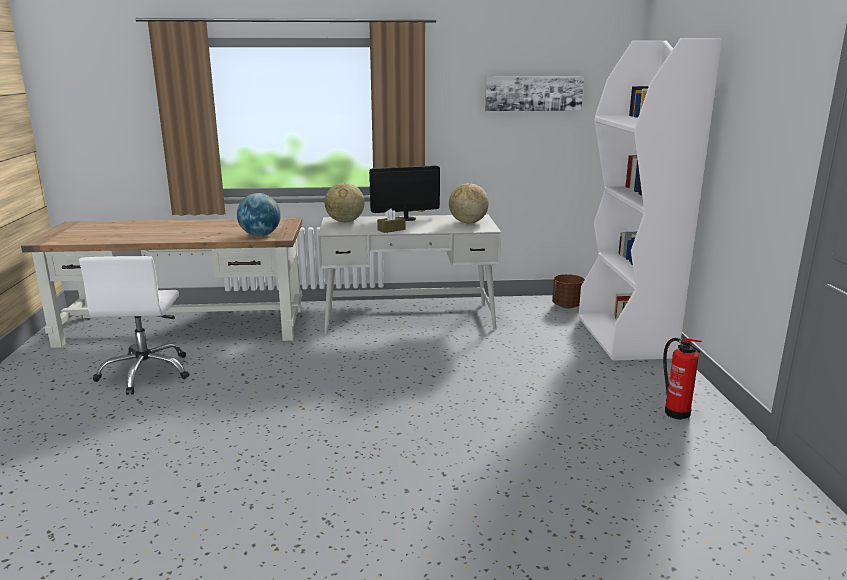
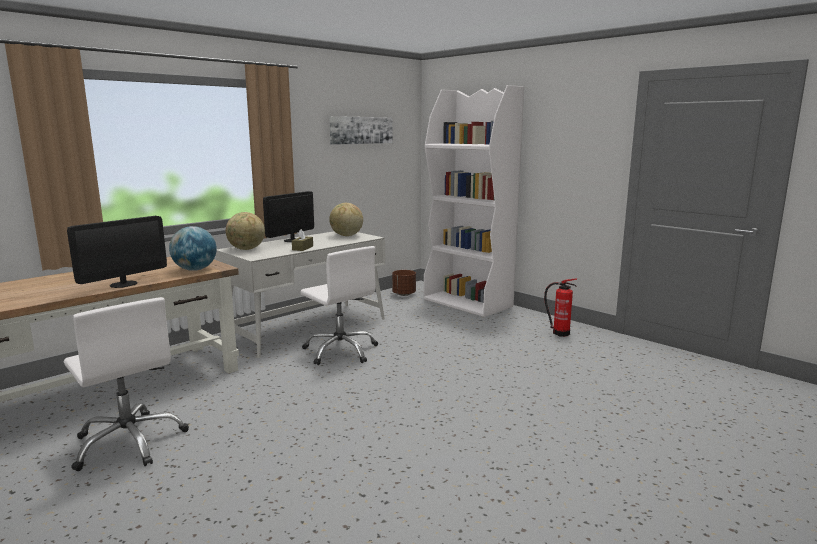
camera: 40 degrees left, 5 degrees down
none -> monitor [67,216,167,288]
none -> white office chair [300,246,378,365]

